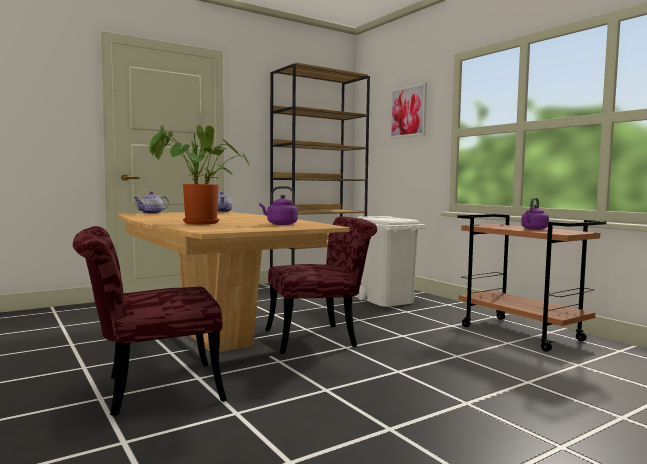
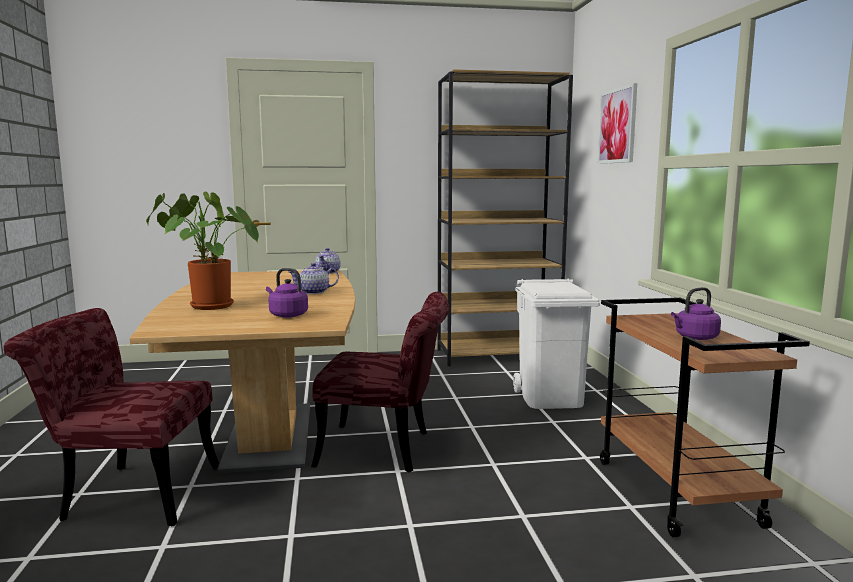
camera: 25 degrees right, 5 degrees up
teapot [133,192,169,214] -> teapot moved to [288,263,339,294]

